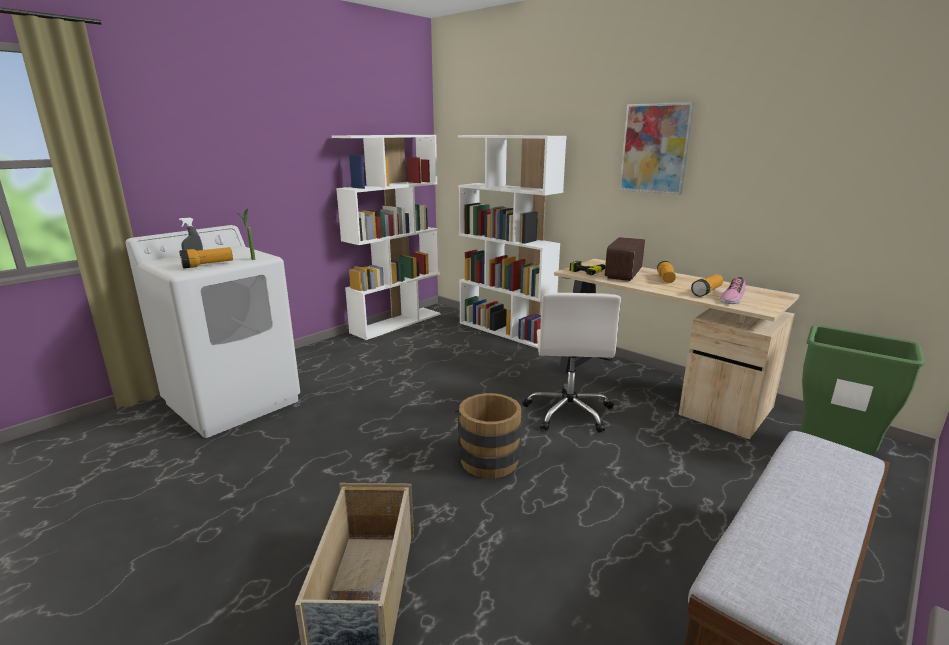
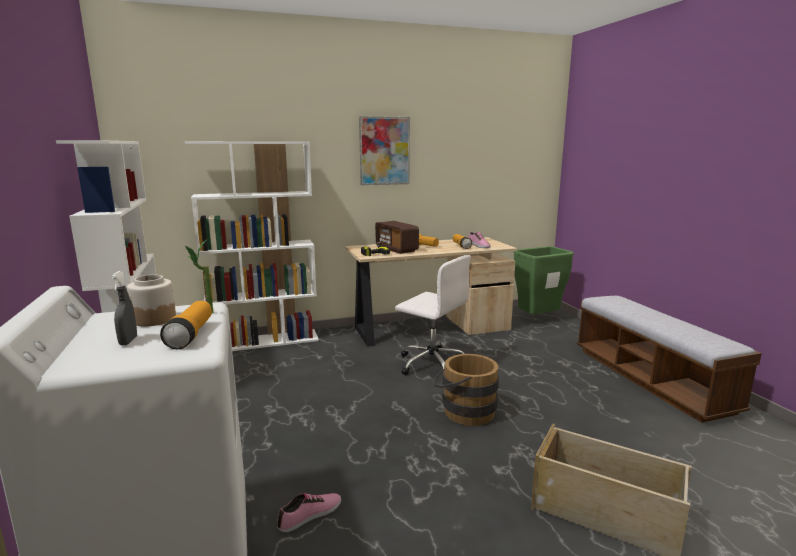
camera: 60 degrees left, 5 degrees down
none -> jar [127,275,176,327]
none -> shoe [277,493,341,532]

